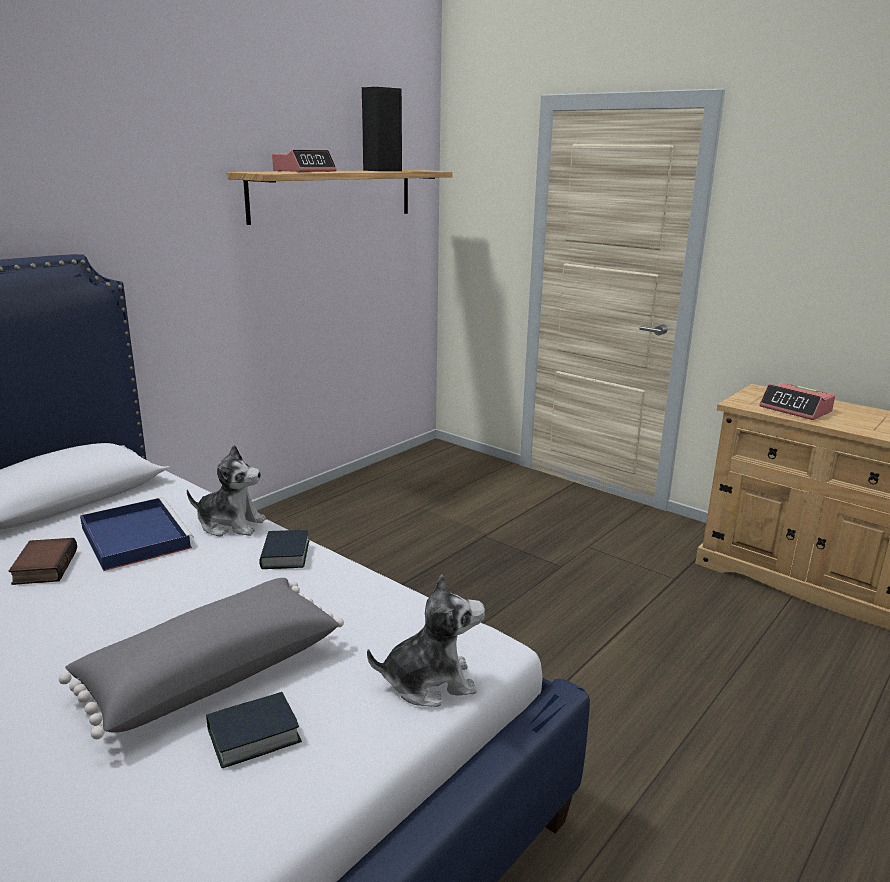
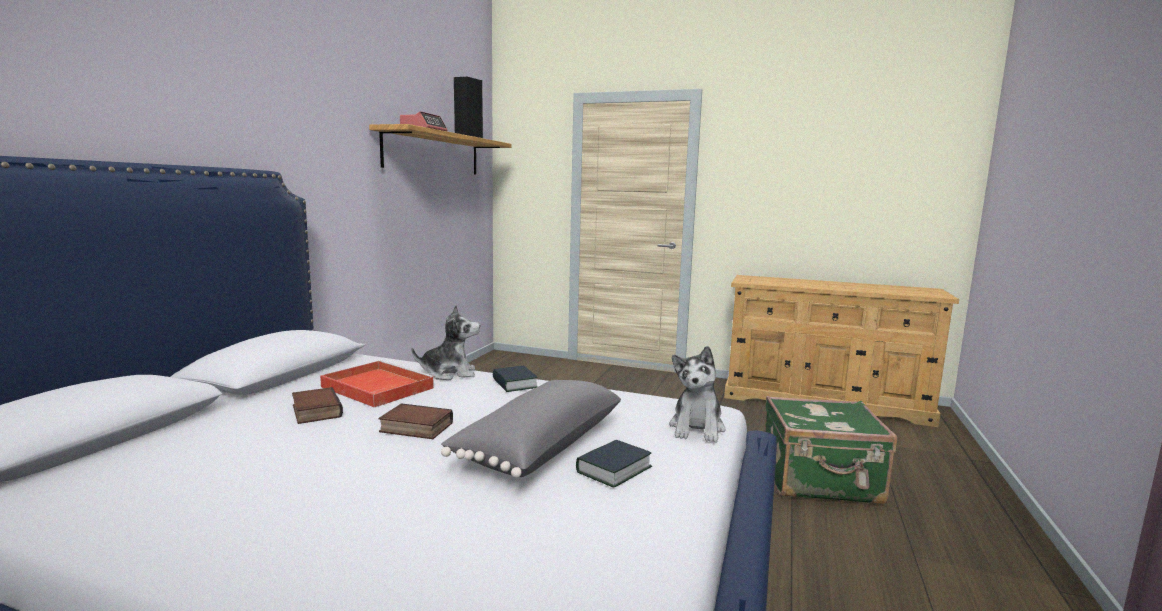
camera: 20 degrees left, 10 degrees down
blue tray [80,497,194,571] -> red tray [320,360,436,407]
plush toy [367,574,485,707] -> plush toy turned 135 degrees clockwise [669,346,726,443]
alarm clock [759,383,835,420] -> none
none -> book [379,403,453,439]
none -> green suitcase [765,396,897,504]

